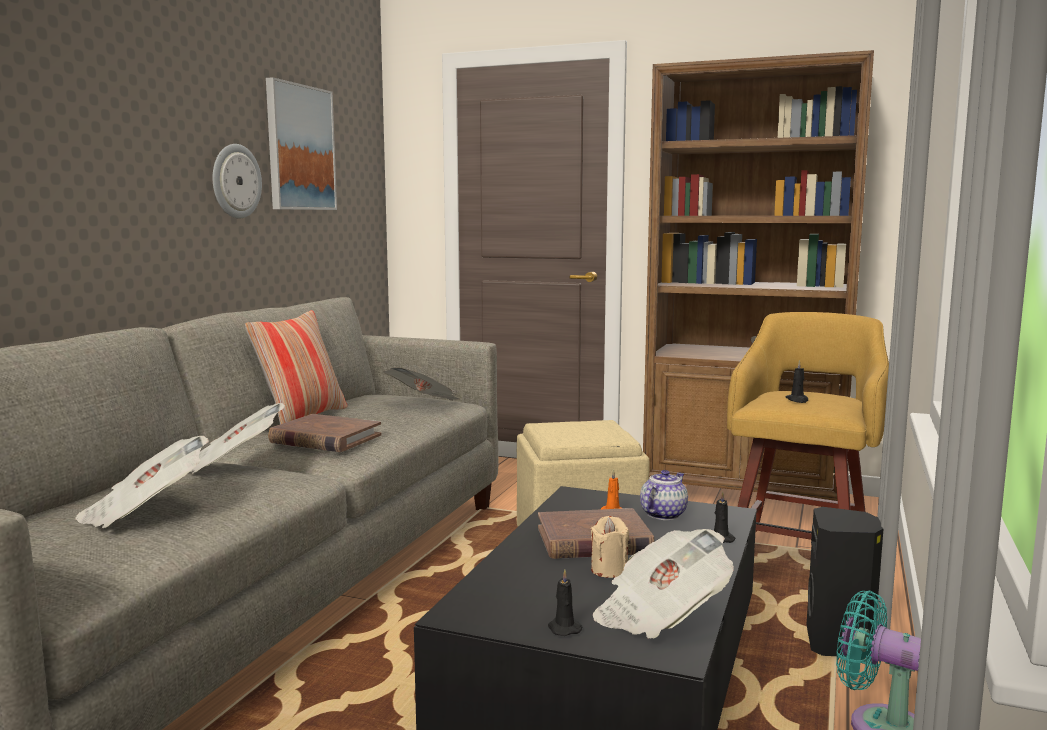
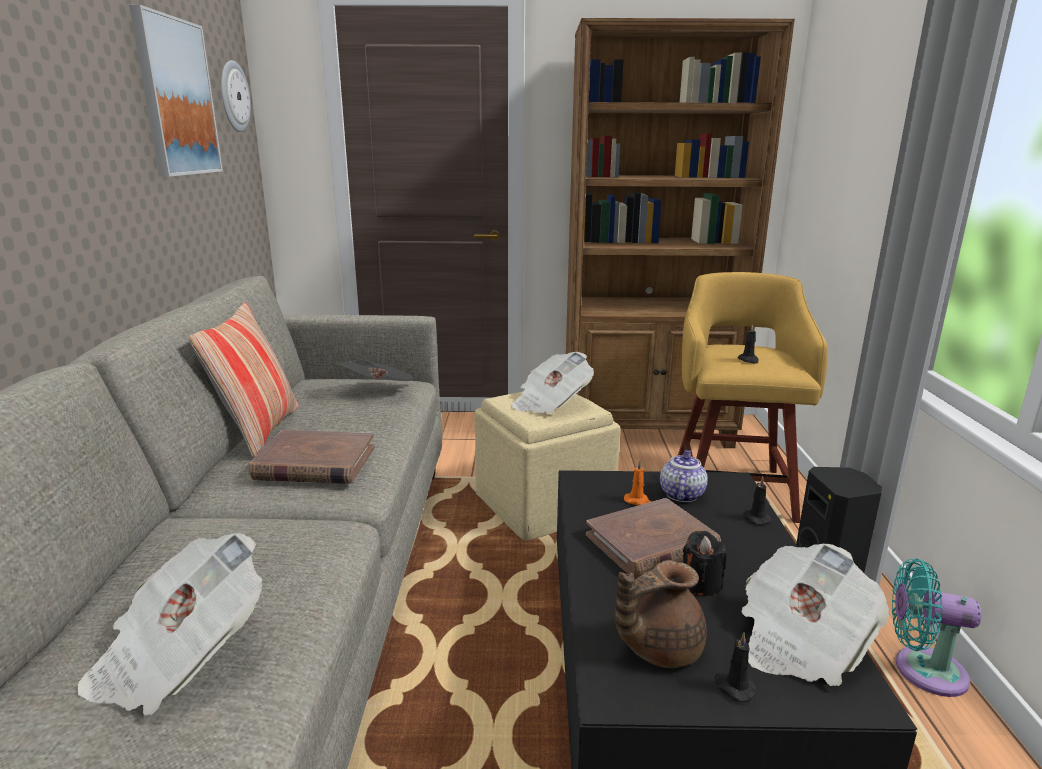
camera: 20 degrees left, 10 degrees up
newspaper [190,403,285,473] -> newspaper moved to [512,352,594,414]
wall clock [213,144,262,219] -> wall clock moved to [221,60,251,132]
beige candle [591,516,629,578] -> black candle [683,531,727,596]
none -> brown teapot [615,560,707,668]

